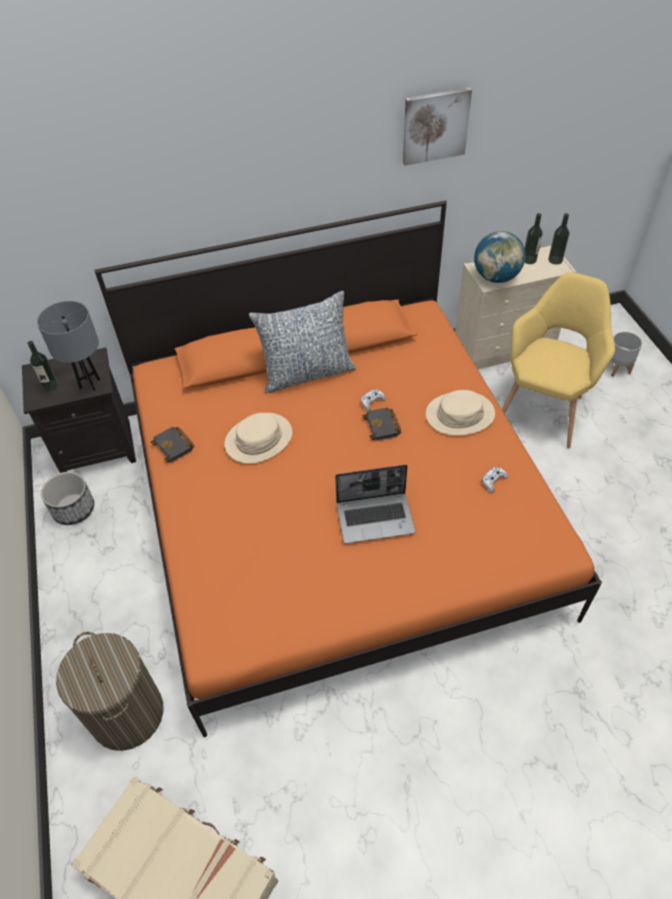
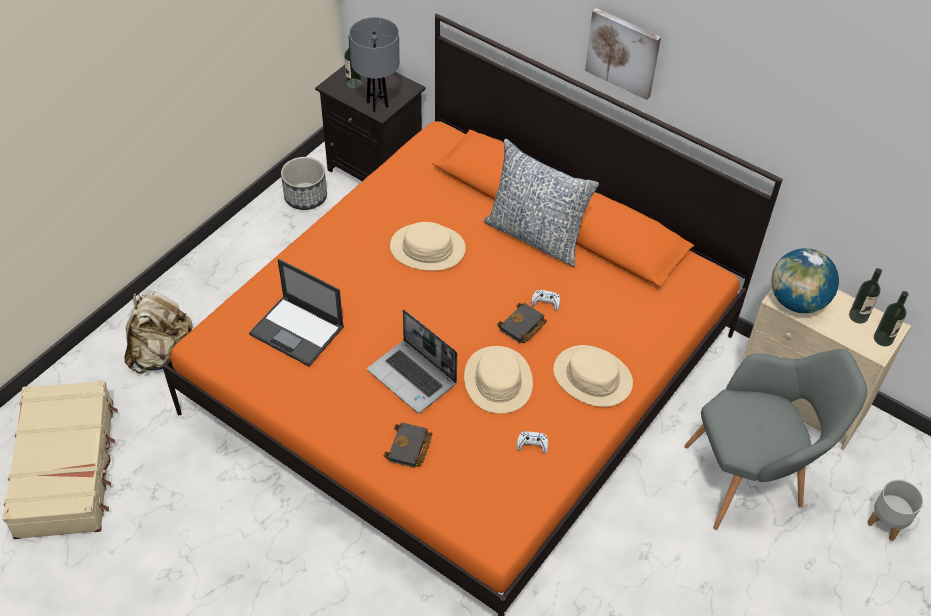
camera: 50 degrees right, 0 degrees up
laundry basket [56,632,163,751] -> beige backpack [125,291,192,374]
black book [151,427,194,462] -> black book moved to [384,422,432,468]
picture [403,87,472,166] -> picture moved to [585,8,661,100]
yellow armchair [502,272,615,448] -> grey armchair [684,349,867,530]
none -> laptop [249,259,344,367]
none -> beige hat [464,346,533,414]

